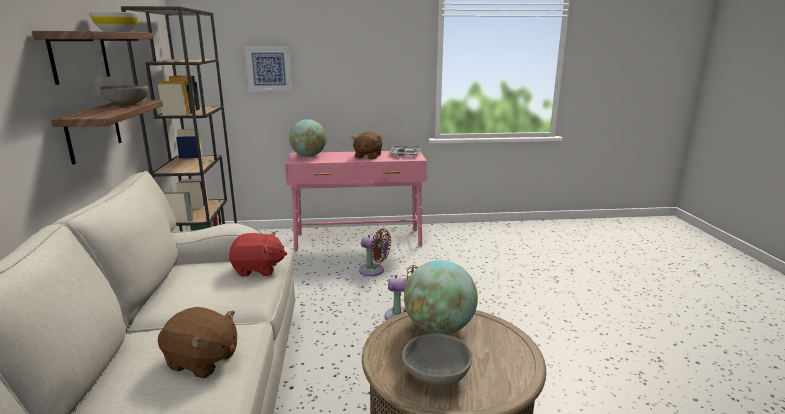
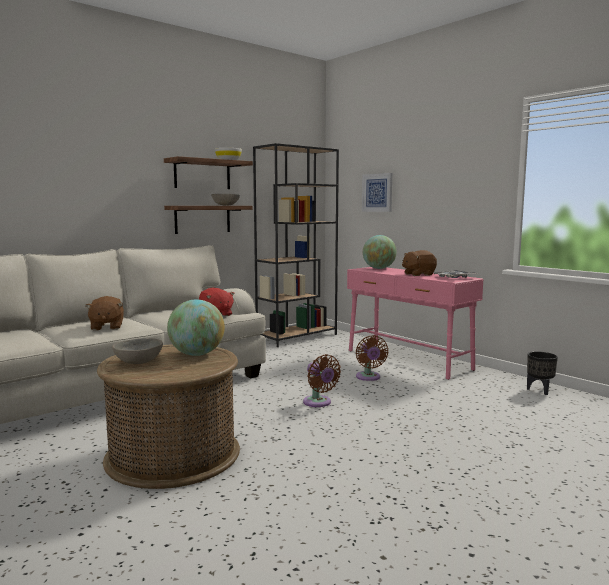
camera: 55 degrees right, 10 degrees down
none -> black planter [527,352,558,395]

